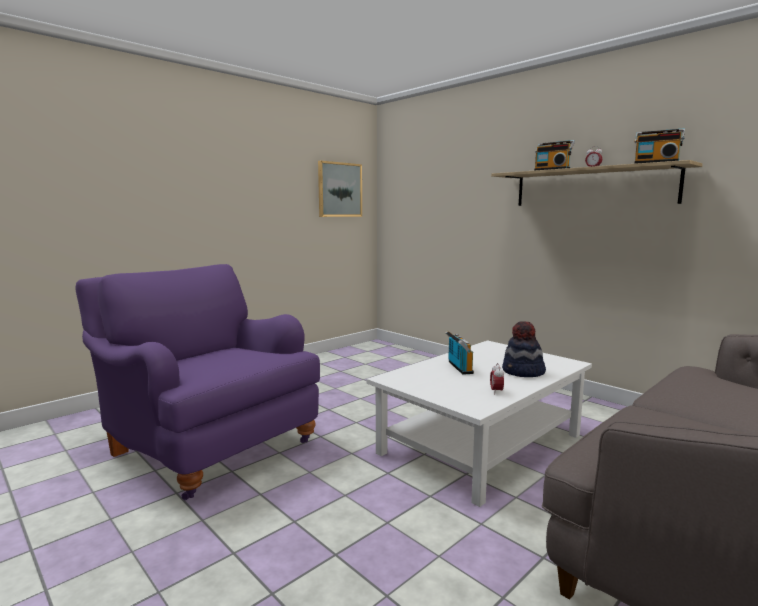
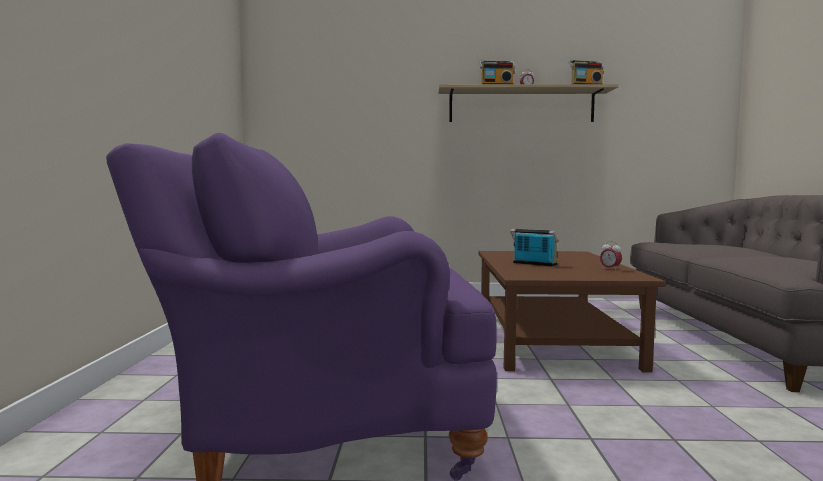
camera: 45 degrees left, 5 degrees down
picture [318,161,362,217] -> none
white coffee table [367,340,592,507] -> brown coffee table [478,251,666,373]
hat [502,321,546,377] -> none

